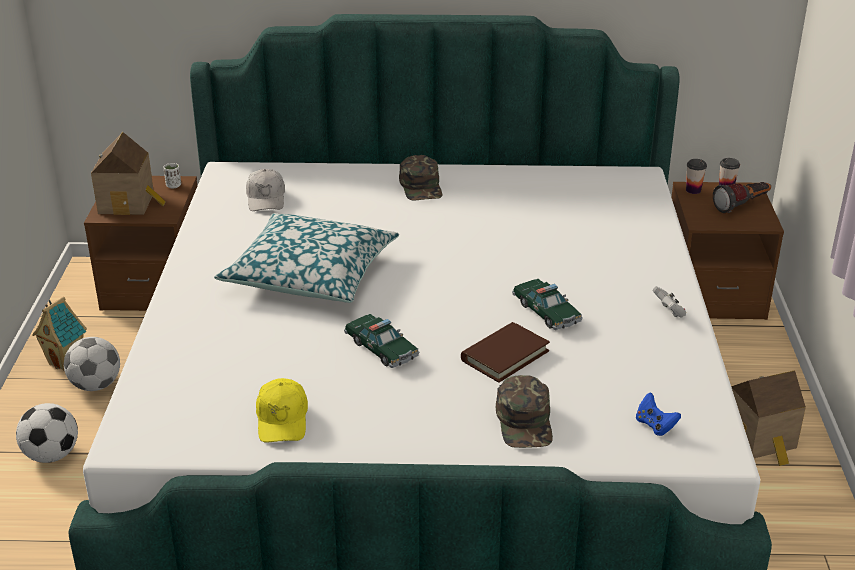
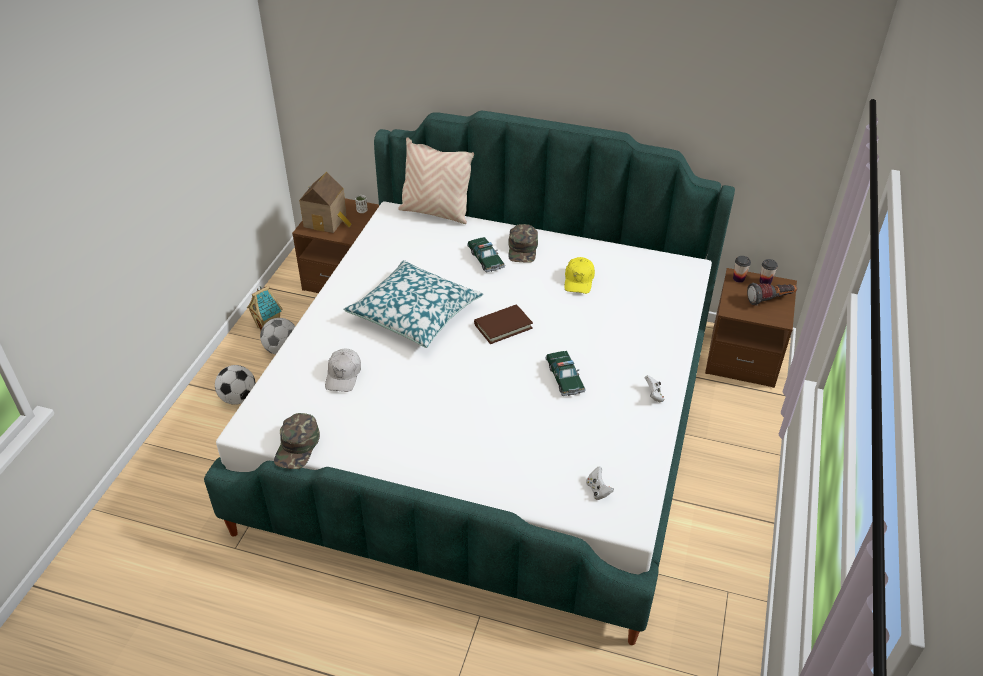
camera: 15 degrees right, 10 degrees up
white cap [246,169,285,211] -> white cap moved to [325,349,361,392]
yellow cap [256,378,308,443] -> yellow cap moved to [564,257,595,294]
toy car [344,314,419,368] -> toy car moved to [467,237,505,272]
brown book [461,322,550,383] -> brown book moved to [474,304,533,344]
green cap [496,375,553,448] -> green cap moved to [274,413,320,469]
blue game controller [636,392,681,436] -> white game controller [586,467,614,500]
toy house [731,370,806,466] -> none
none -> beige pillow [398,137,474,224]

